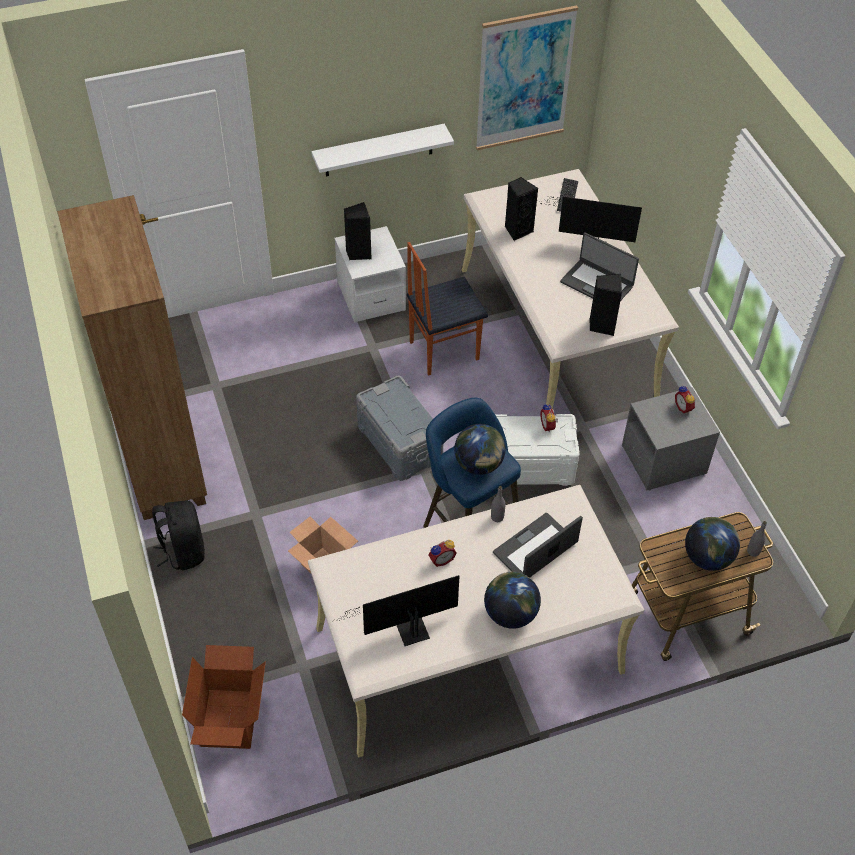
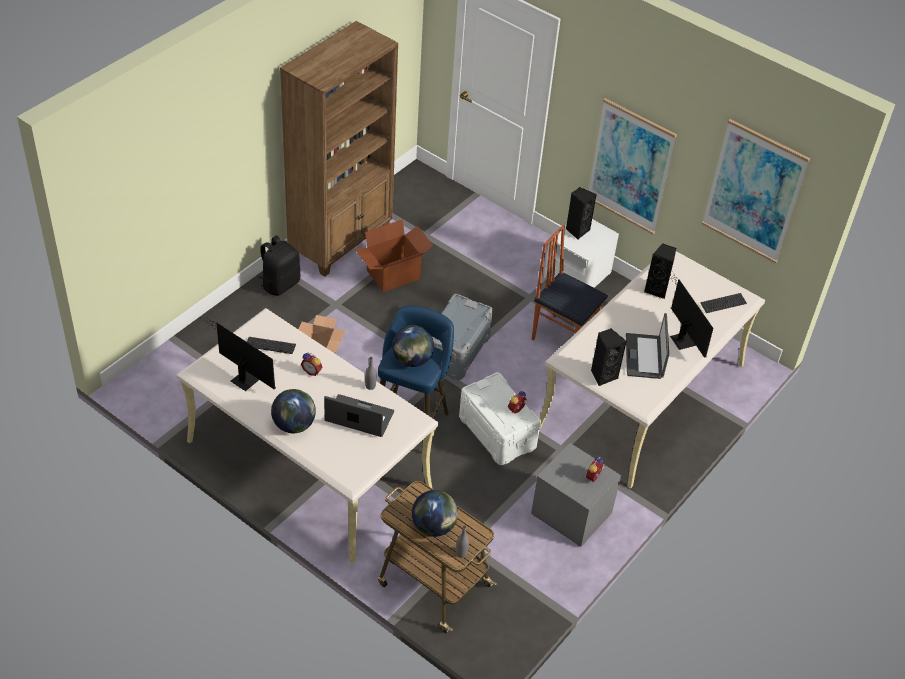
camera: 55 degrees right, 5 degrees down
cardboard box [182,645,266,749] -> cardboard box moved to [355,219,434,292]
white shelf [311,124,454,176] -> picture [589,98,677,234]
none -> keyboard [247,337,296,354]

